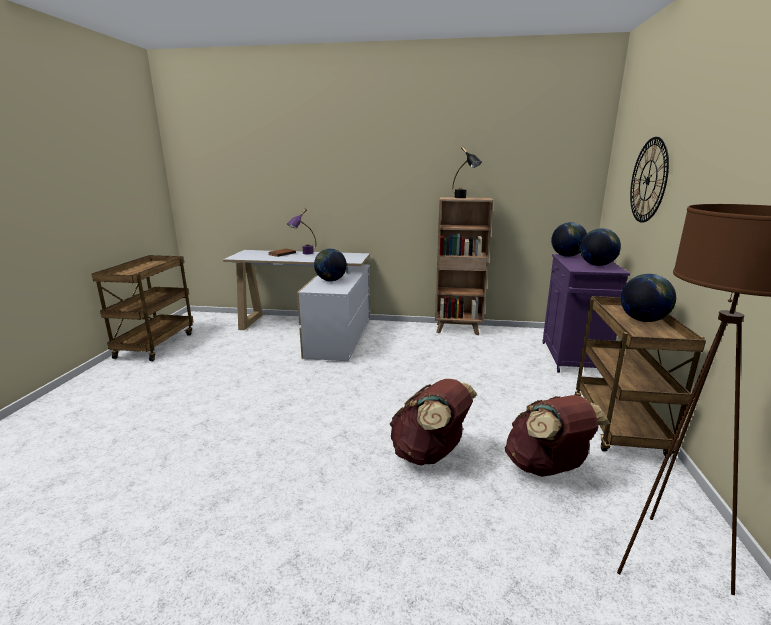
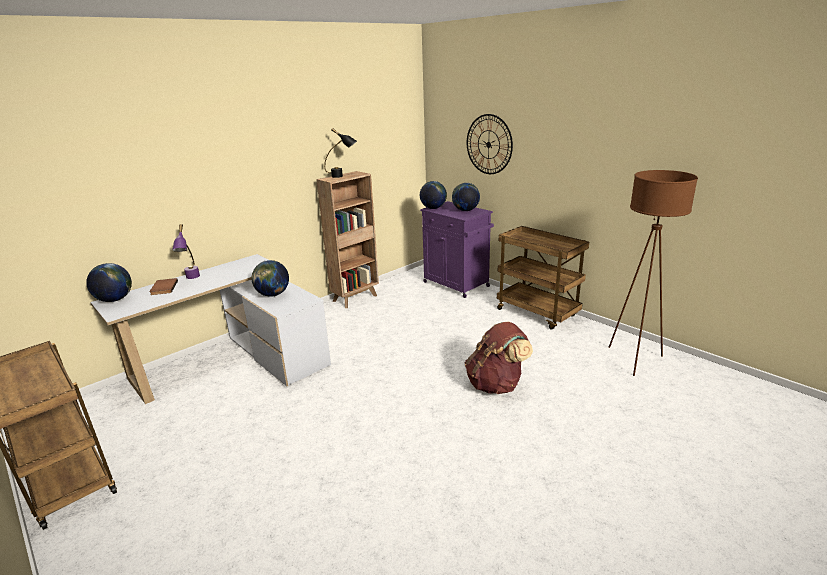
camera: 50 degrees left, 5 degrees up
brown backpack [505,395,610,477] -> none
globe [620,274,676,322] -> globe moved to [86,263,132,302]

